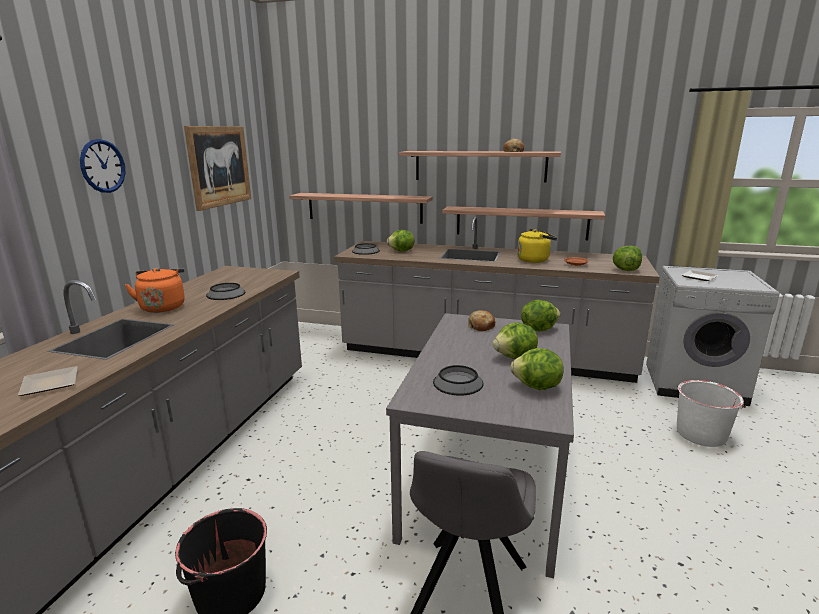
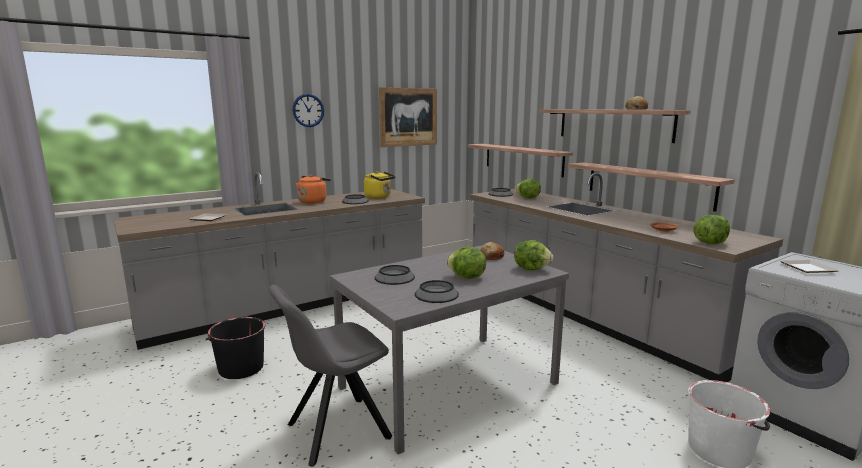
camera: 40 degrees right, 5 degrees down
lettuce [510,348,564,390] -> bowl [415,280,459,303]
yellow kettle [517,229,557,263] -> yellow kettle moved to [364,171,396,198]

